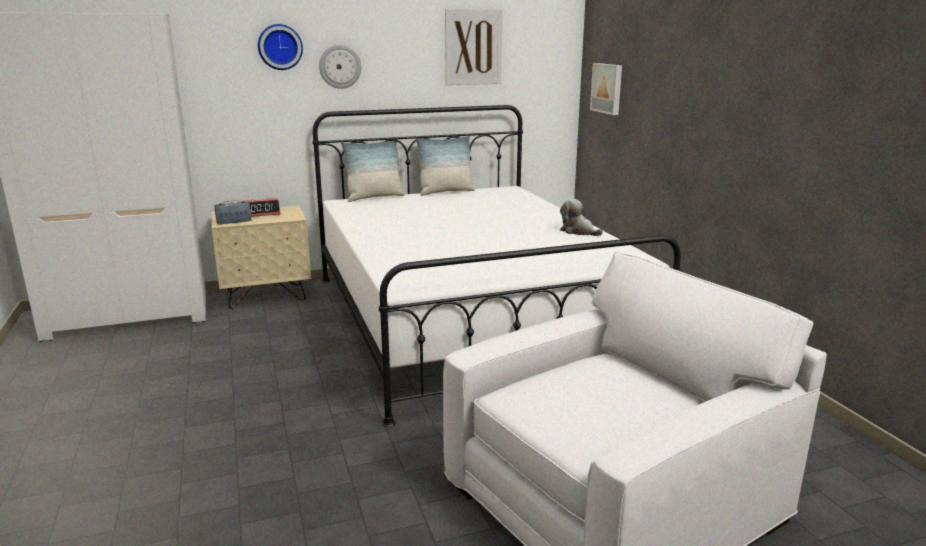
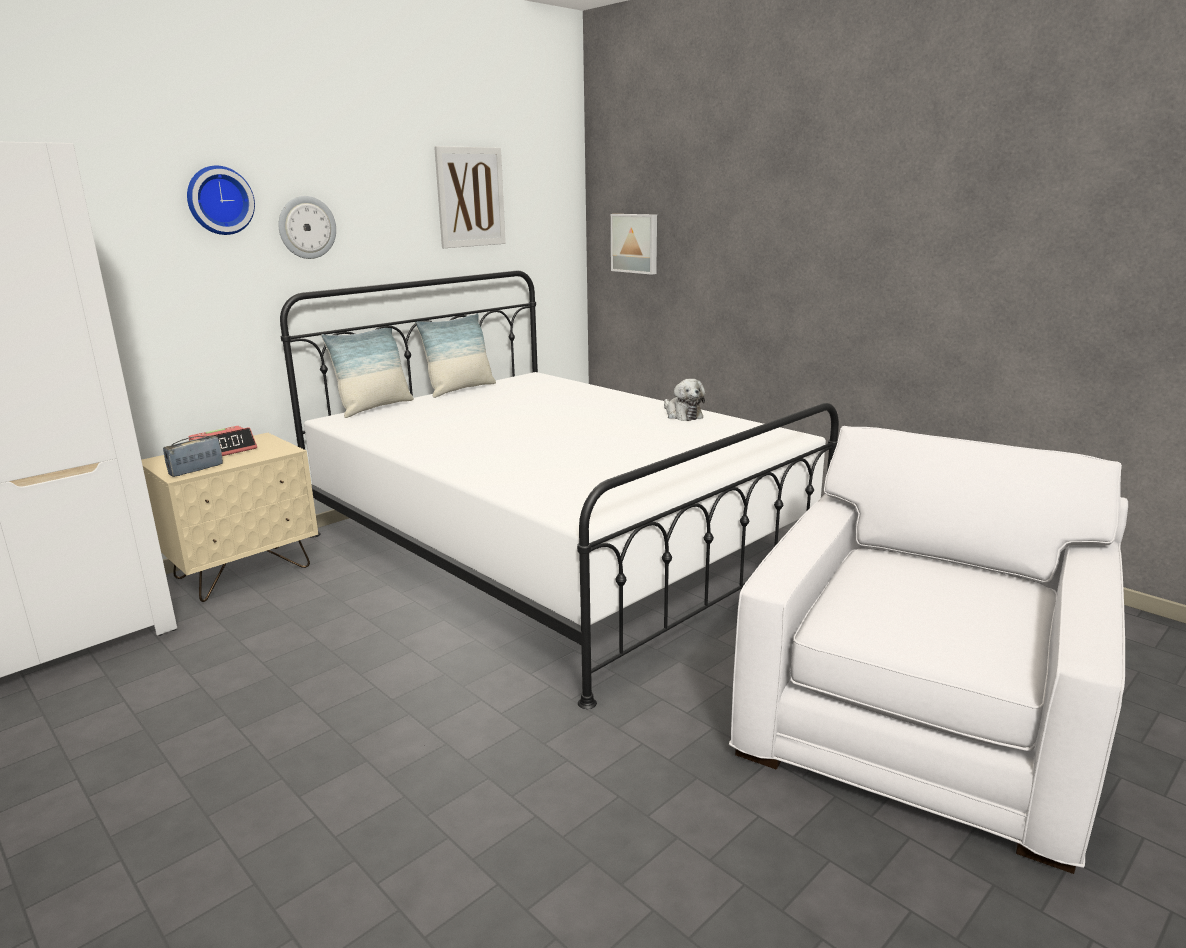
camera: 25 degrees left, 0 degrees up
plush toy [560,199,603,236] -> plush toy turned 135 degrees counterclockwise [664,379,705,421]

